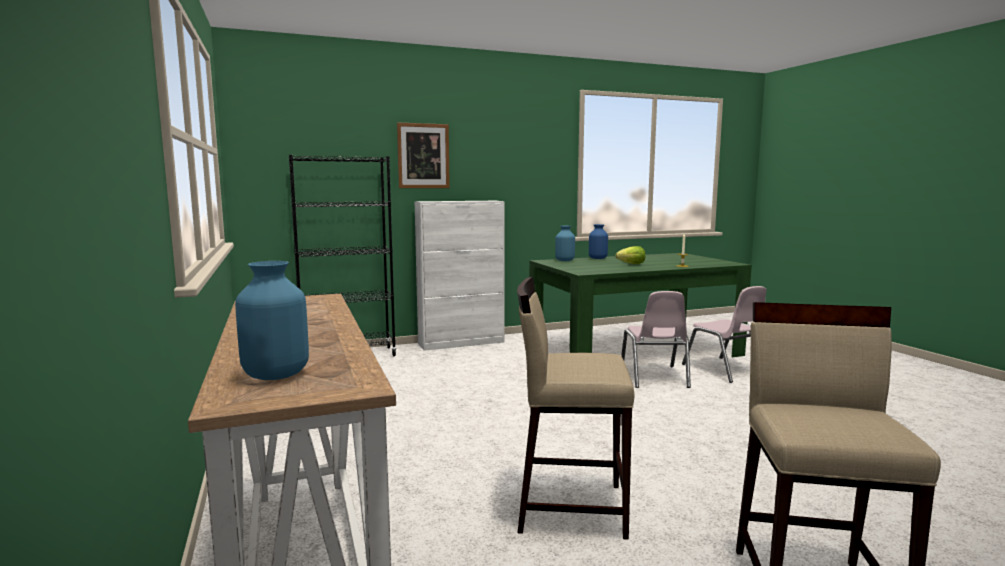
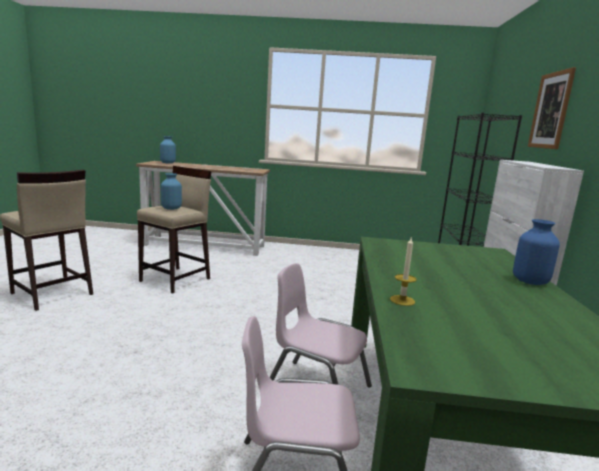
camera: 115 degrees right, 5 degrees up
blue vase [555,226,575,261] -> blue vase moved to [161,173,182,210]
lettuce [615,246,646,264] -> none

